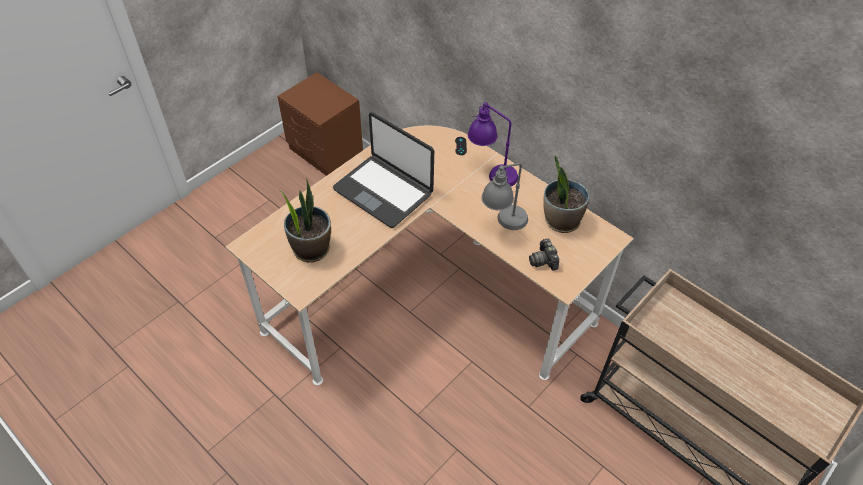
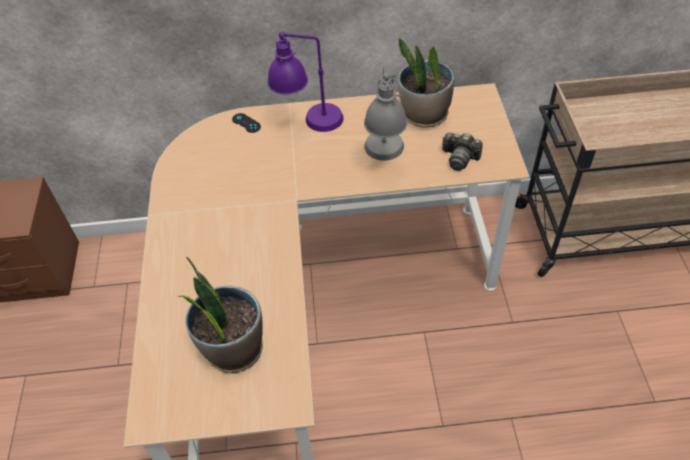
camera: 45 degrees left, 0 degrees up
laptop [333,112,434,228] -> none

